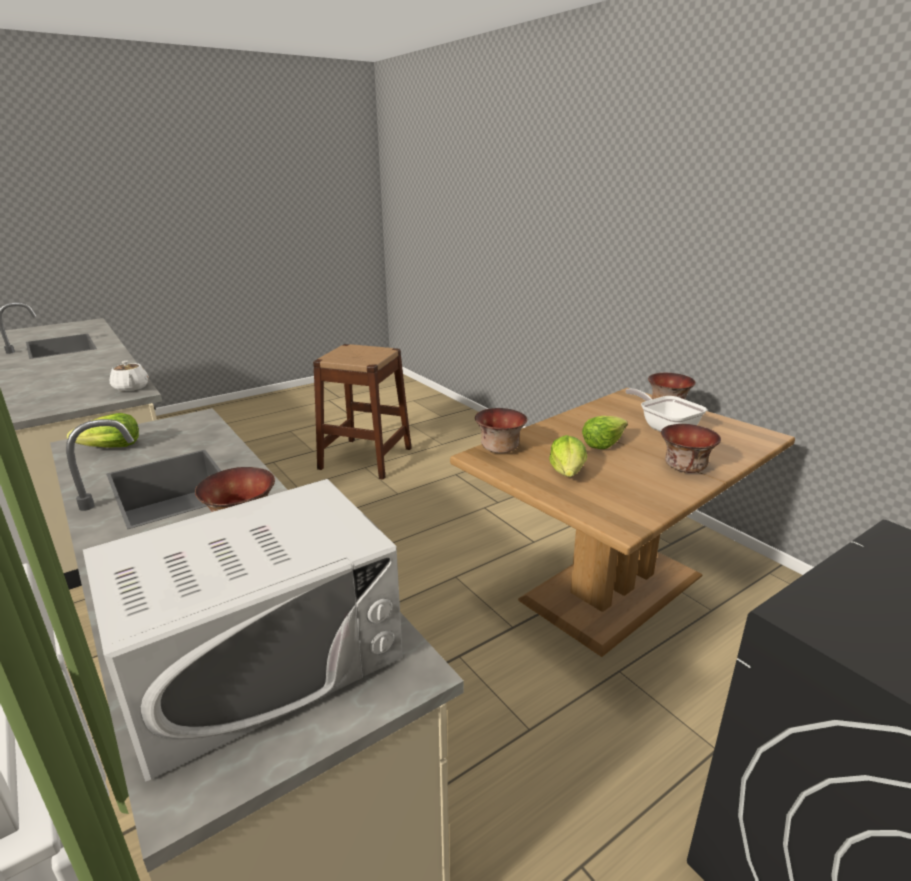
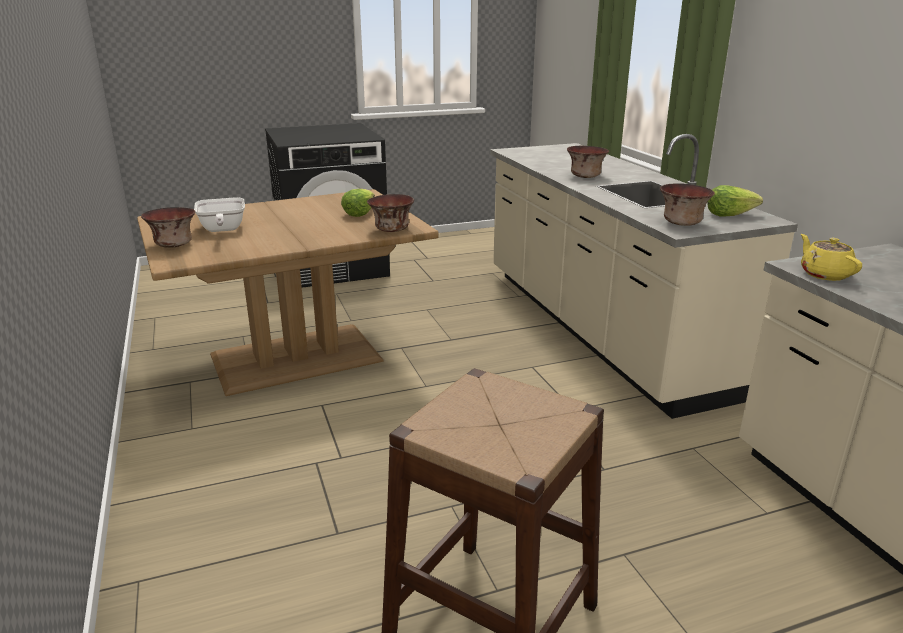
camera: 165 degrees left, 0 degrees up
white microwave [83,479,403,782] -> none
white teapot [109,361,149,391] -> yellow teapot [801,234,862,281]
lettuce [582,416,628,449] -> none
bowl [661,424,721,473] -> bowl moved to [660,183,715,226]

